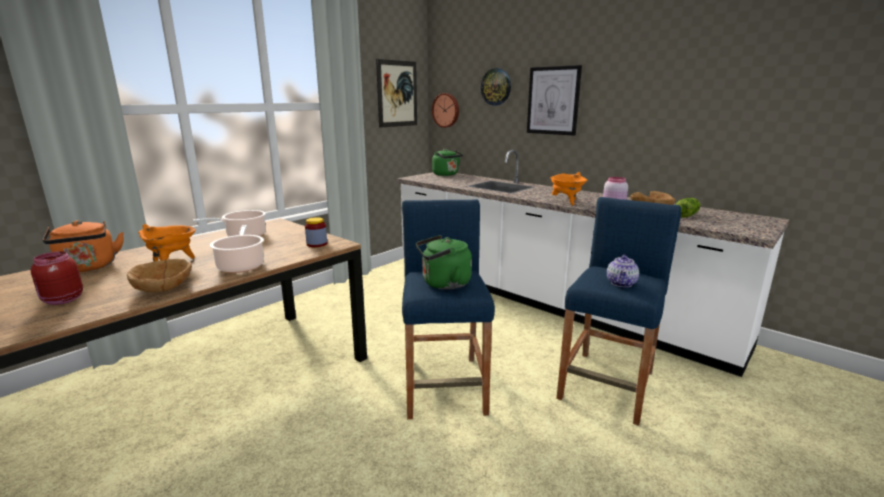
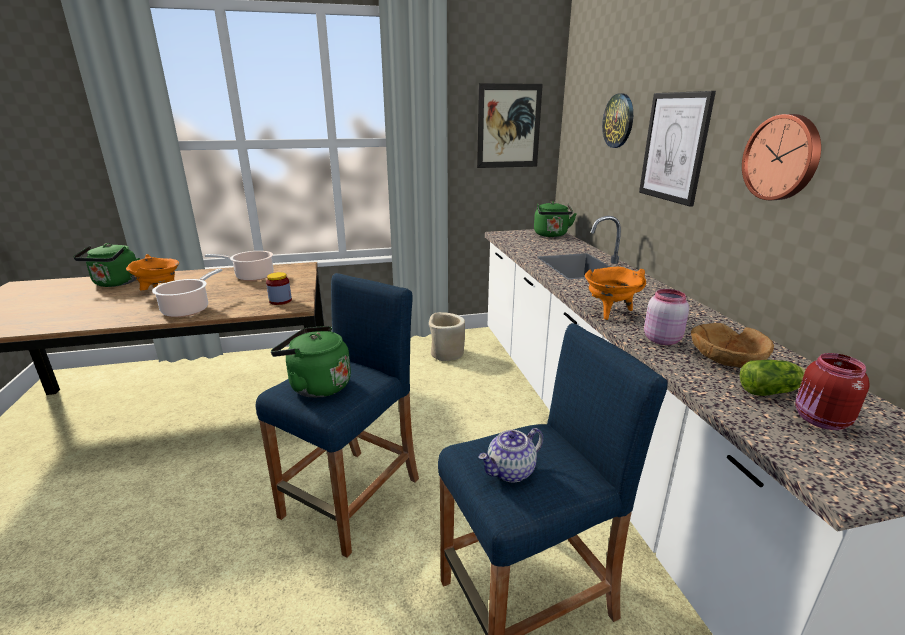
camera: 35 degrees right, 5 degrees up
red jar [31,251,83,305] -> red jar moved to [796,353,870,430]
orange kettle [43,220,124,272] -> green kettle [73,243,140,287]
brown bowl [127,259,192,292] -> none
wall clock [432,93,459,128] -> wall clock moved to [742,114,821,200]
none -> beige planter [429,312,465,361]

